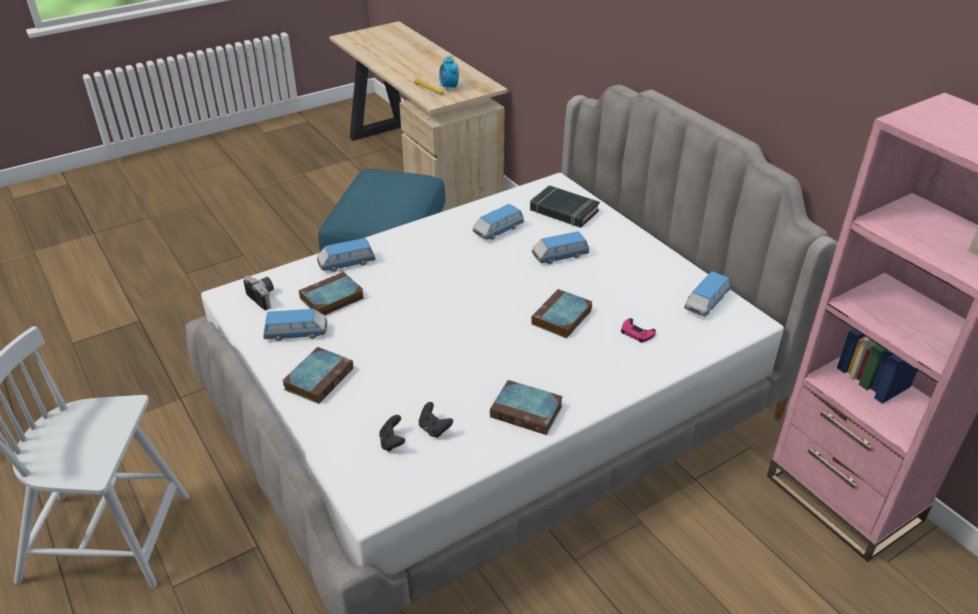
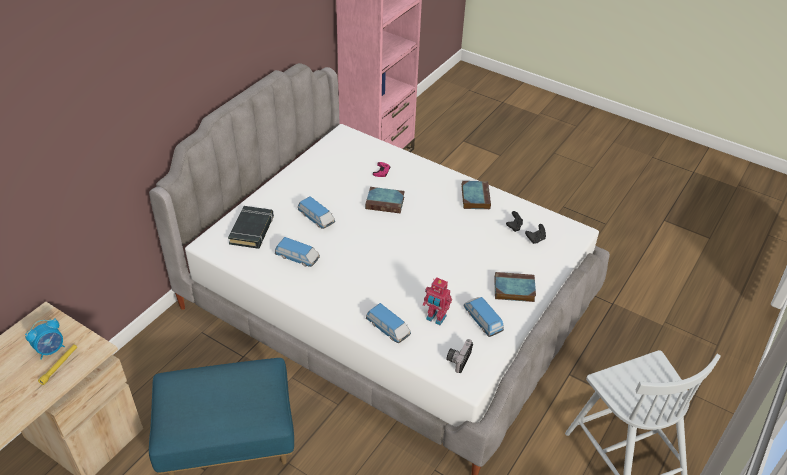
camera: 115 degrees left, 5 degrees up
book [299,272,364,315] -> toy robot [423,277,452,325]
toy car [684,271,730,316] -> none

